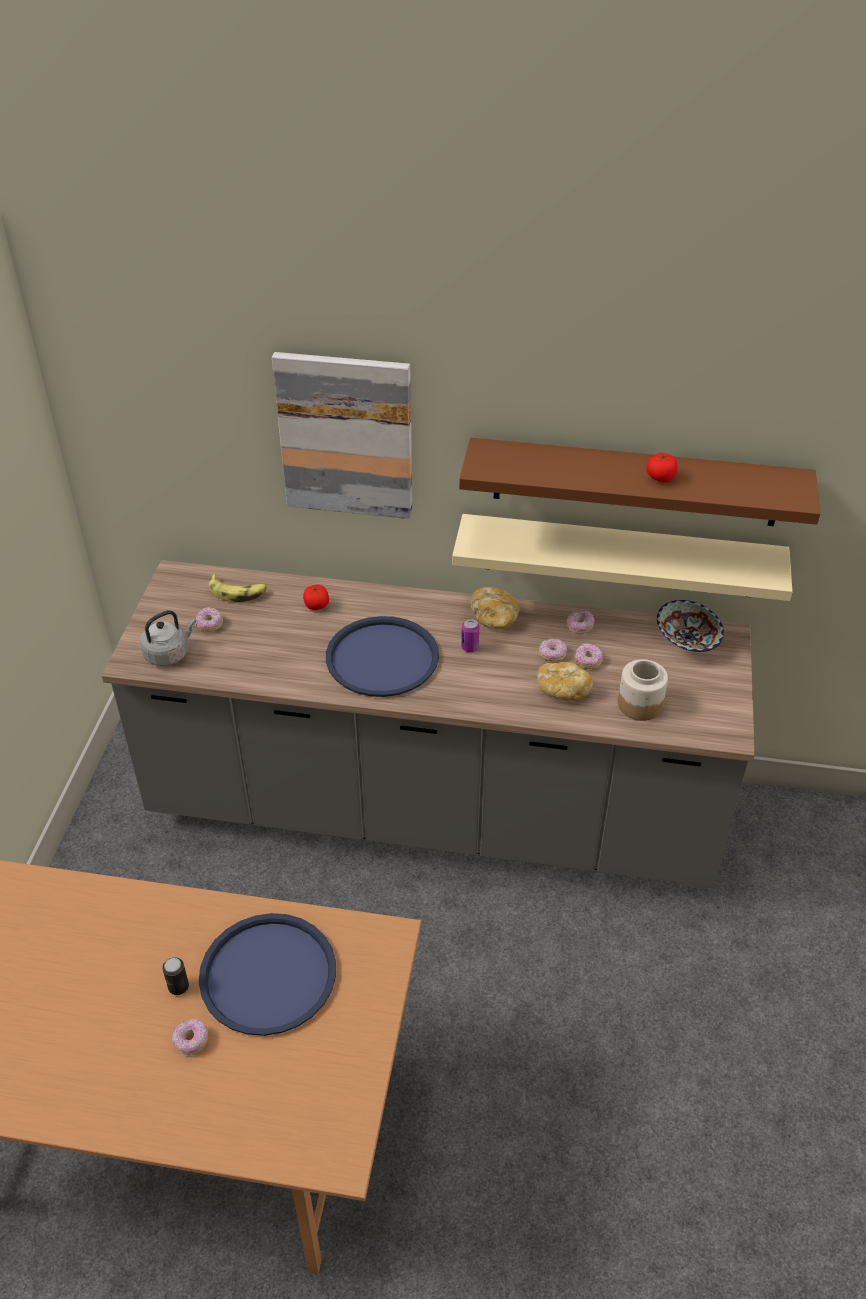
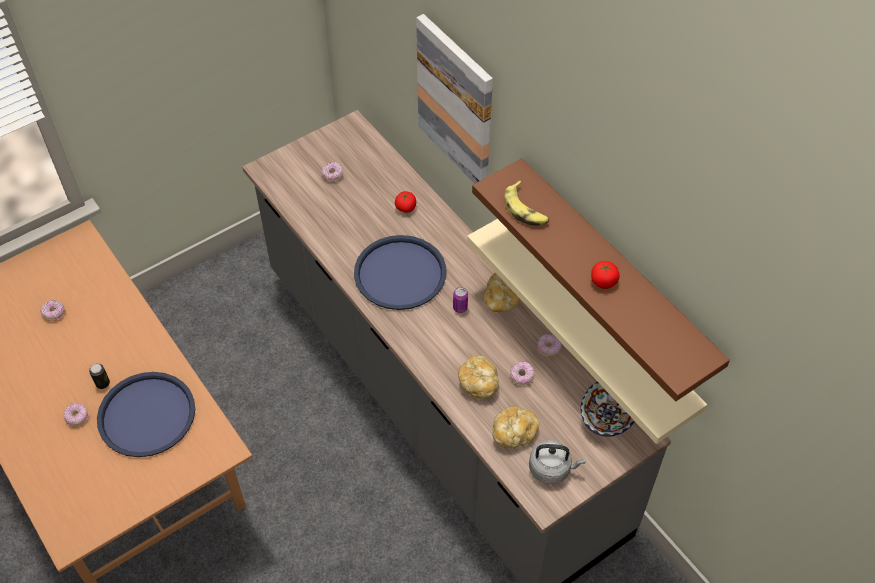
camera: 45 degrees right, 10 degrees up
grey kettle [140,610,196,666] -> grey kettle moved to [529,440,585,484]
banana [209,574,267,603] -> banana moved to [504,181,549,226]
donut [539,639,567,661] -> donut moved to [40,300,65,321]
jar [618,659,668,721] -> bread [493,406,539,448]

